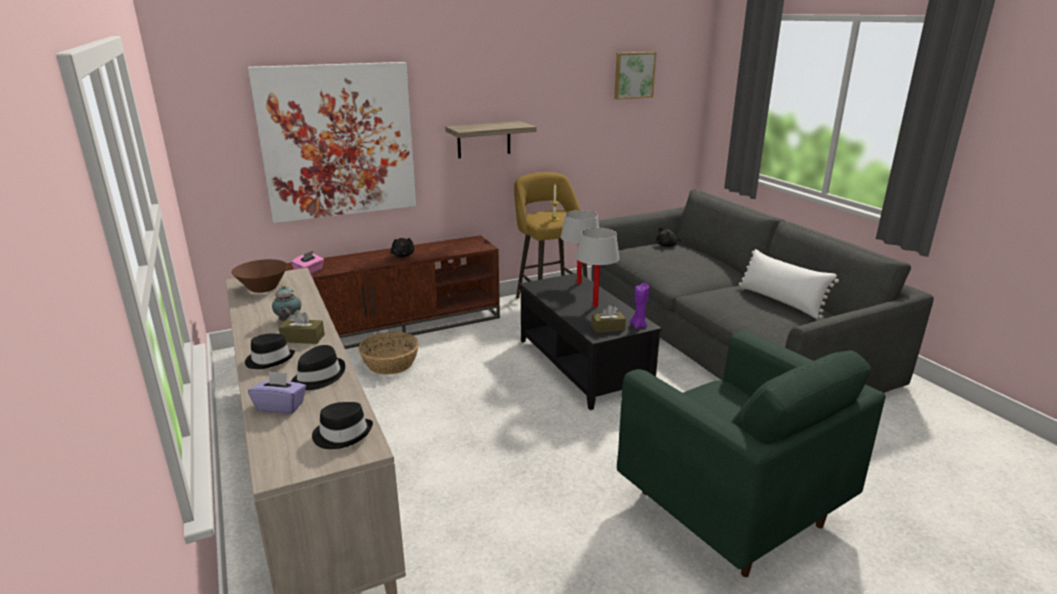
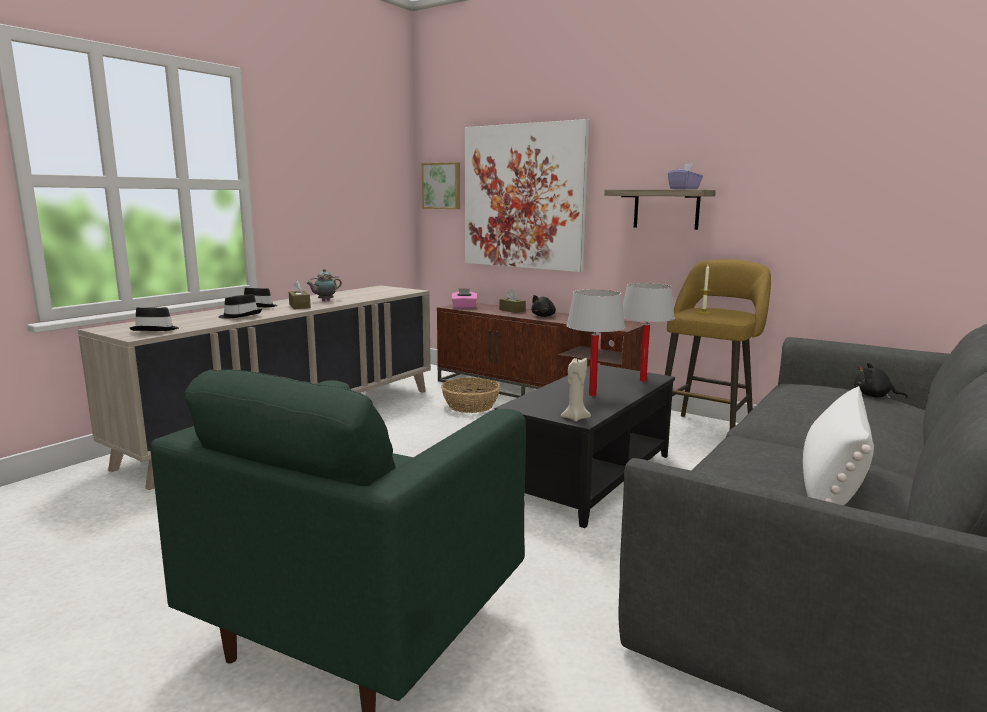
camera: 60 degrees right, 10 degrees down
brown bowl [232,259,288,293] -> none
purple tissue box [248,371,306,414] -> purple tissue box moved to [668,163,703,189]
brown tissue box [591,305,626,333] -> brown tissue box moved to [499,289,526,313]
picture [614,52,656,100] -> picture moved to [422,162,460,209]
purple candle [630,283,649,329] -> beige candle [560,358,591,422]

